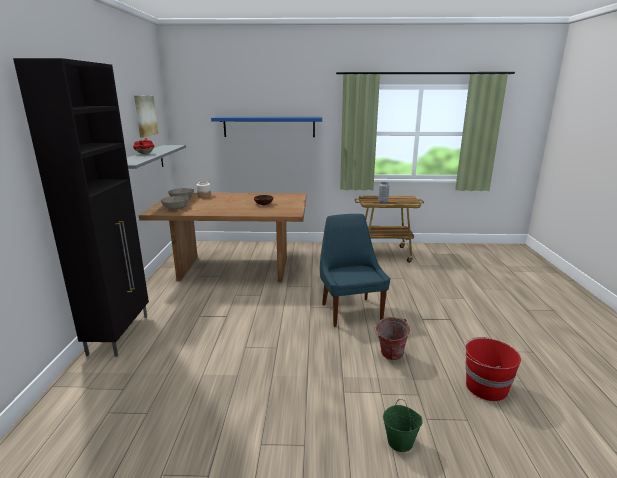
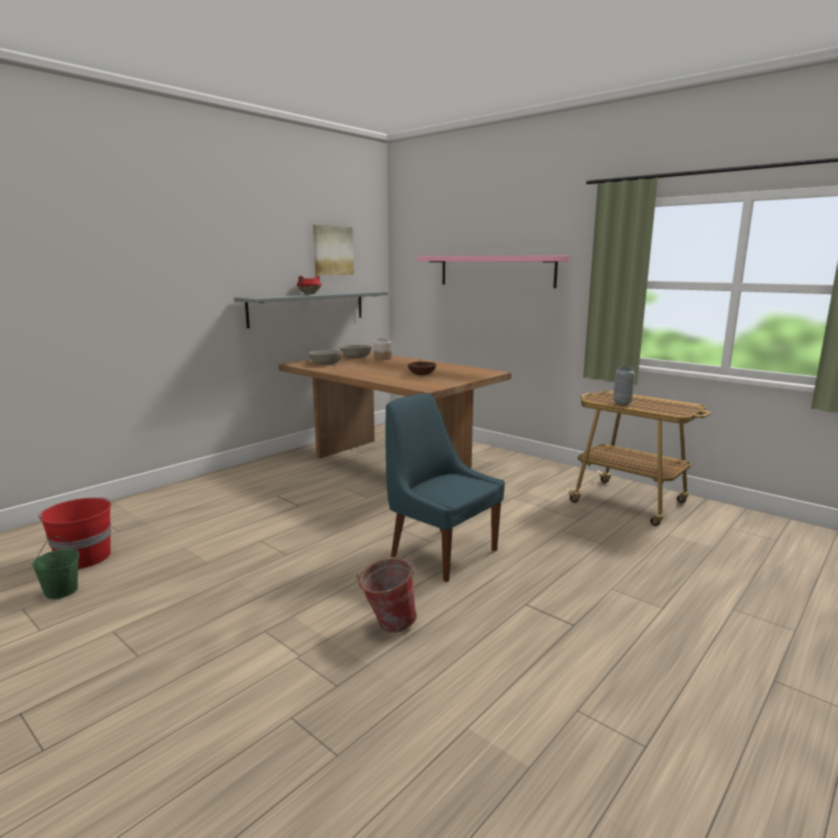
camera: 40 degrees right, 5 degrees down
black cabinet [13,58,149,357] -> none
blue shelf [211,117,322,137] -> pink shelf [418,255,569,288]
blue chair [320,214,390,327] -> blue chair turned 75 degrees counterclockwise [385,393,505,582]
green bucket [383,399,423,452] -> green bucket moved to [32,536,79,599]
red bucket [463,337,521,401] -> red bucket moved to [38,497,111,570]

